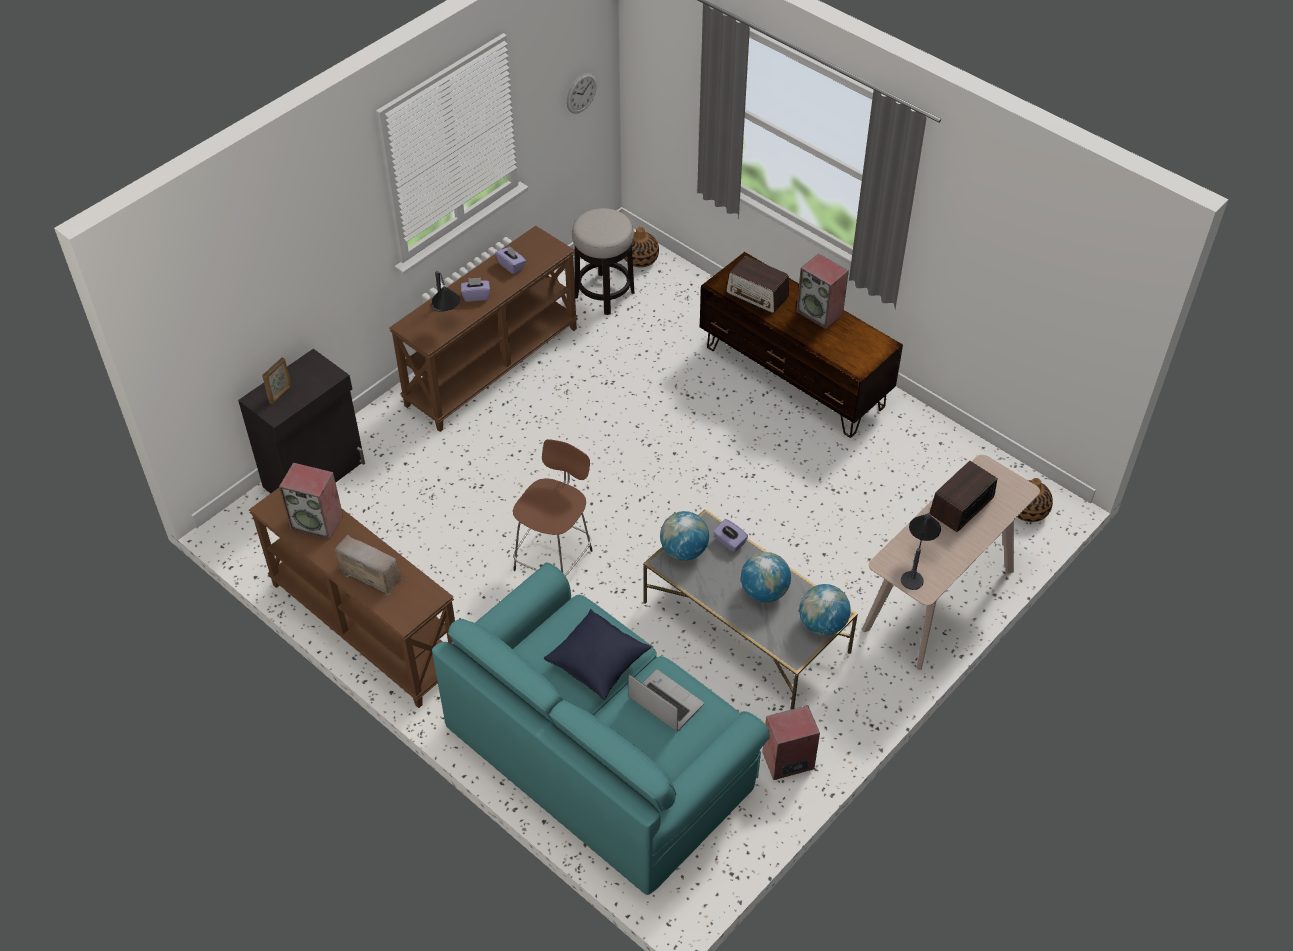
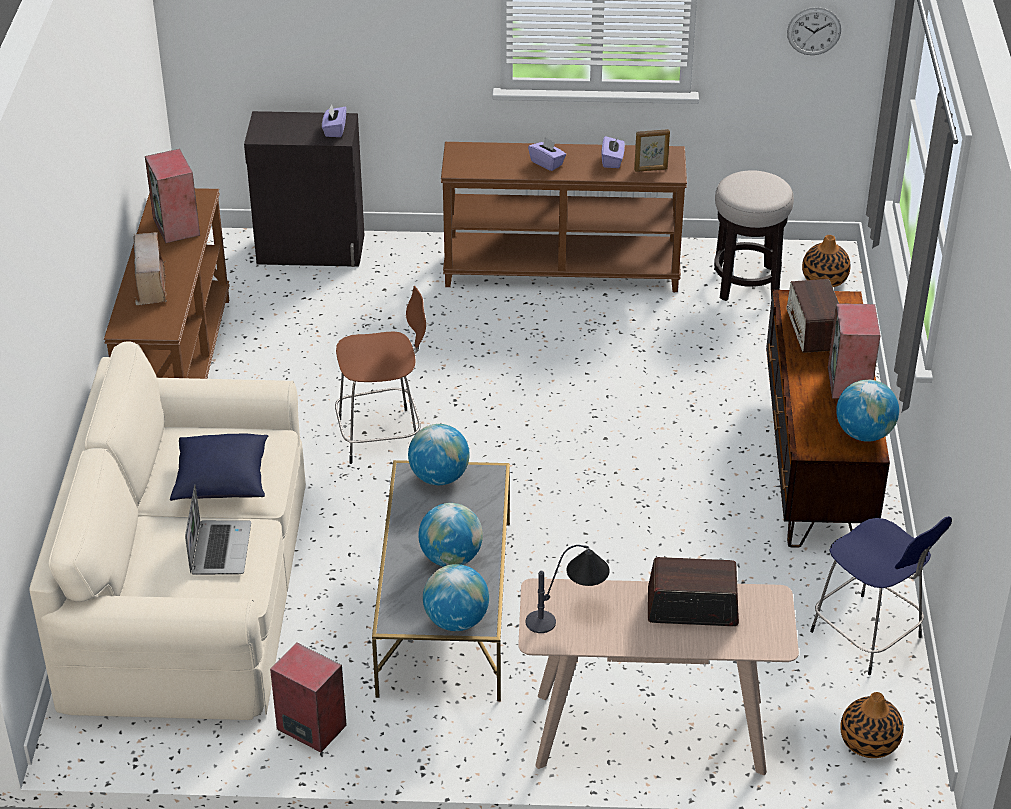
camera: 50 degrees right, 10 degrees down
picture frame [262,357,292,404] -> picture frame moved to [634,129,670,172]
table lamp [431,271,460,312] -> none
turquoise sofa [432,563,770,895] -> beige sofa [29,341,306,720]
purple tissue box [713,519,748,552] -> purple tissue box moved to [322,104,346,137]
none -> blue stool [810,516,952,675]
none -> globe [836,379,899,442]

